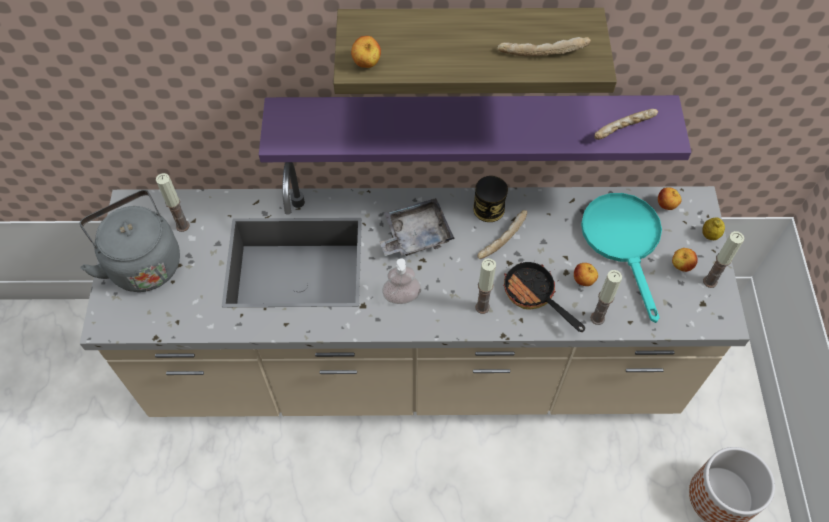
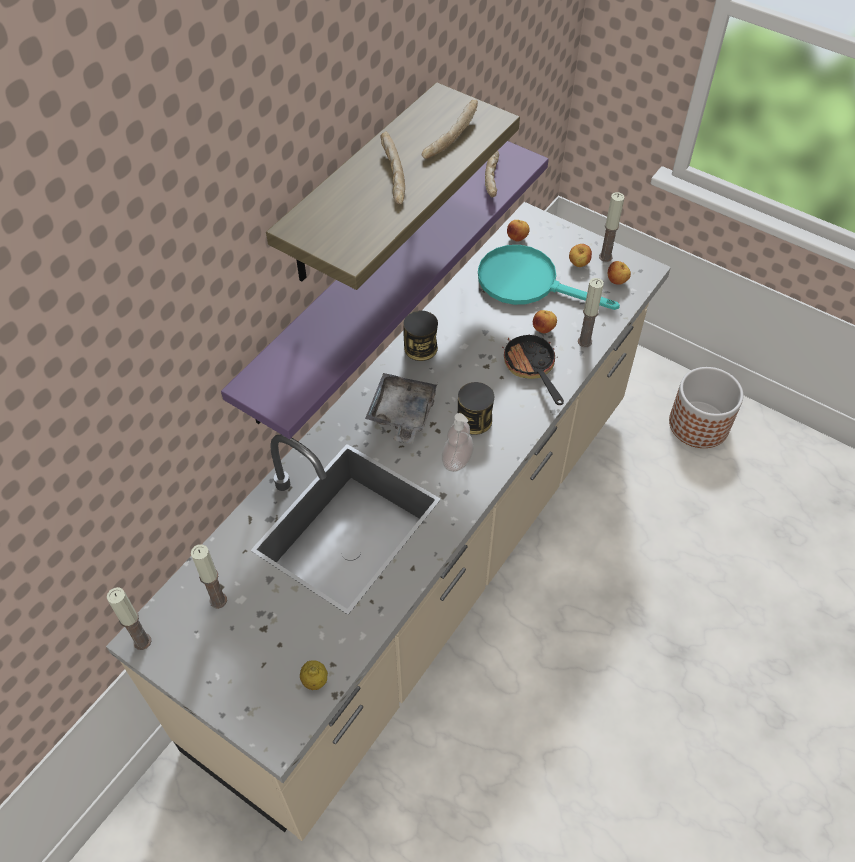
camera: 55 degrees left, 5 degrees down
grey kettle [79,190,180,292] -> none
apple [351,36,381,68] -> apple moved to [608,261,631,285]
candle [475,258,496,314] -> candle moved to [107,587,151,650]
bread [477,210,527,259] -> bread moved to [381,131,405,204]
frying pan [503,262,585,332] -> frying pan turned 75 degrees clockwise [502,334,564,405]
lemon [702,218,725,240] -> lemon moved to [300,660,328,690]
none -> can [457,382,494,435]

